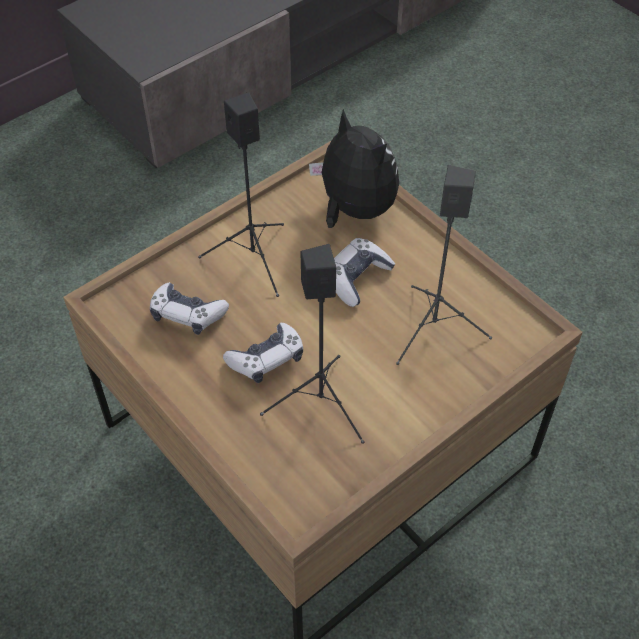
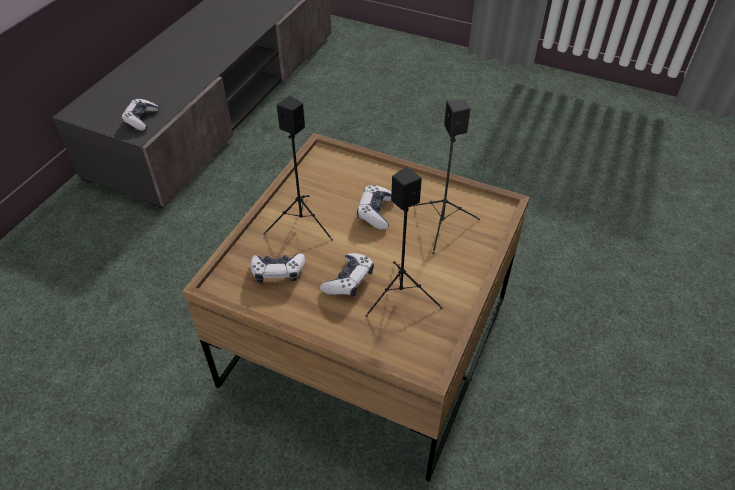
camera: 25 degrees left, 5 degrees down
plush toy [309,109,399,228] -> none
none -> game controller [122,98,159,131]

